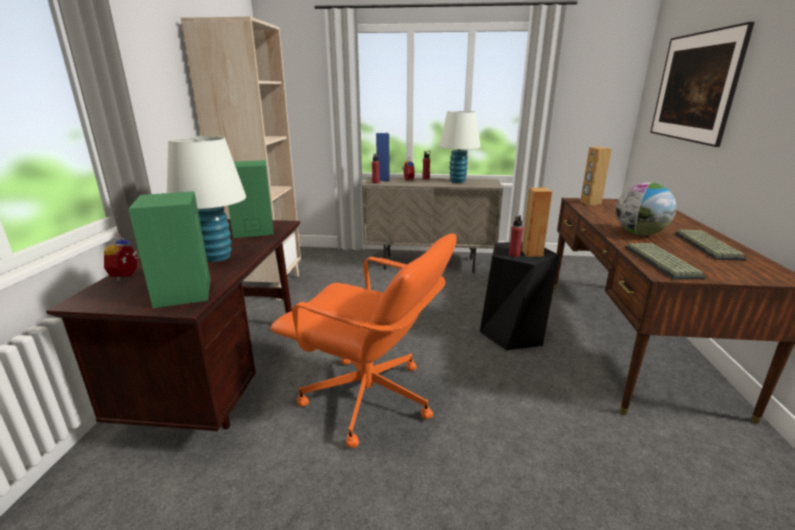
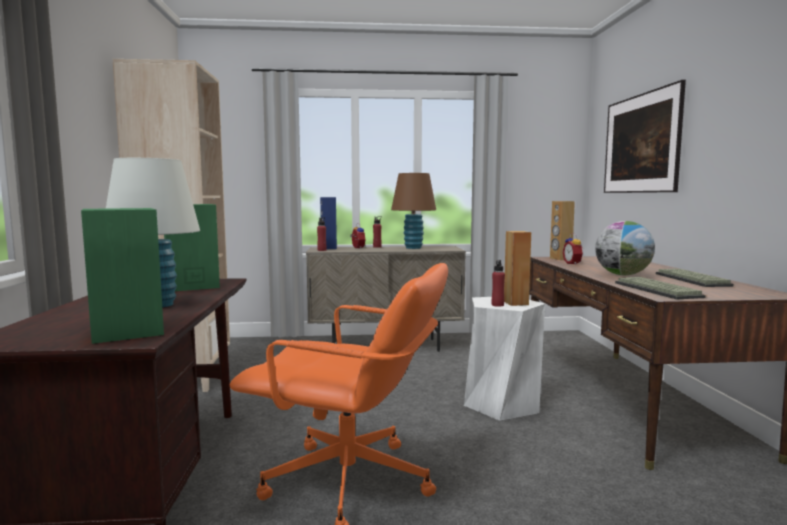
camera: 10 degrees left, 15 degrees down
alarm clock [104,235,137,281] -> alarm clock moved to [563,233,584,265]
white table lamp [439,111,481,183] -> brown table lamp [391,173,436,249]
black stool [480,242,560,350] -> white stool [464,297,545,421]

